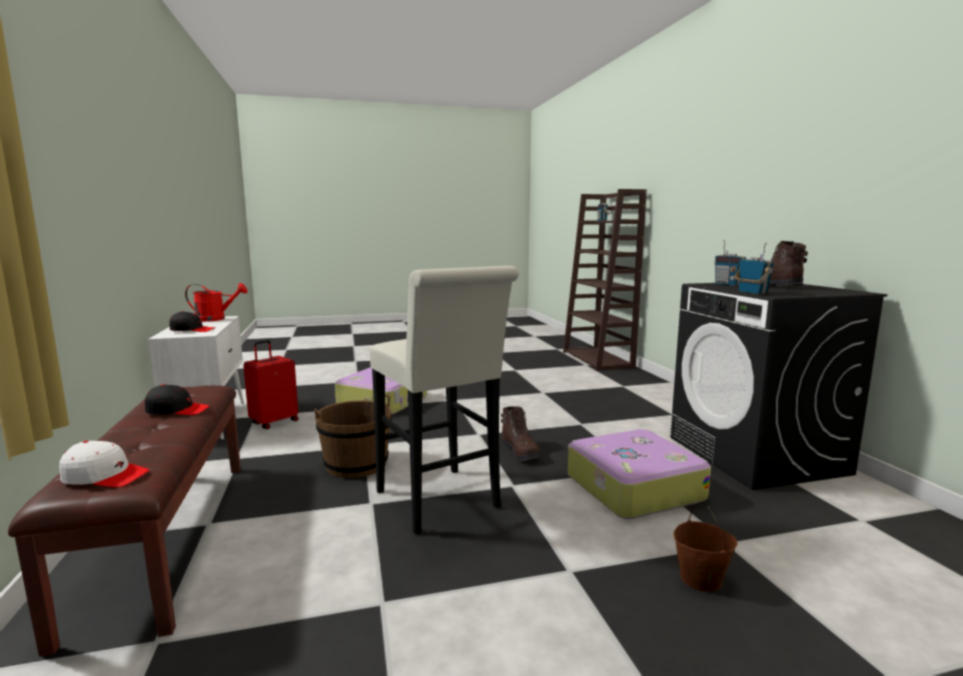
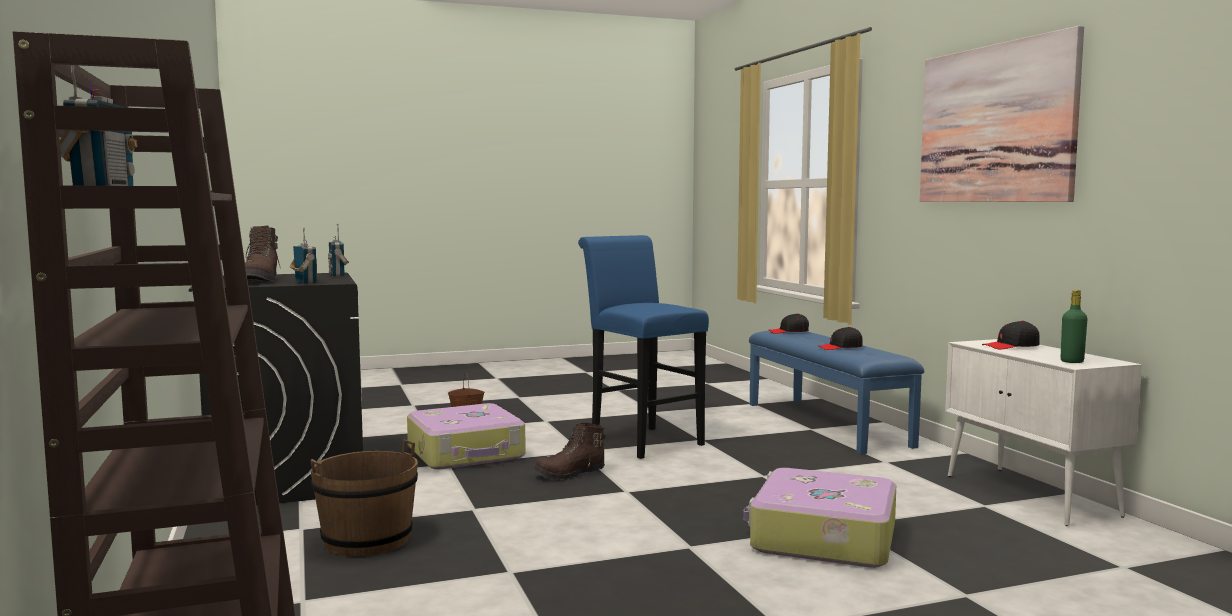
camera: 175 degrees right, 5 degrees down
brown bench [8,385,241,657] -> blue bench [749,331,924,454]
white cap [59,441,150,487] -> black cap [769,313,809,334]
red watering can [185,283,247,322] -> green bottle [1061,290,1088,363]
red suitcase [243,340,299,429] -> none
brown bucket [314,394,392,478] -> brown bucket moved to [311,439,418,557]
white stool [370,266,519,534] -> blue stool [578,235,709,459]
brown boot [501,406,541,461] -> brown boot turned 90 degrees counterclockwise [534,422,605,481]
none -> picture [920,26,1084,202]

